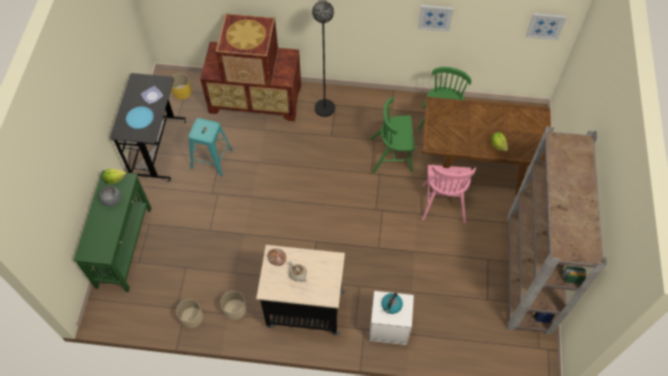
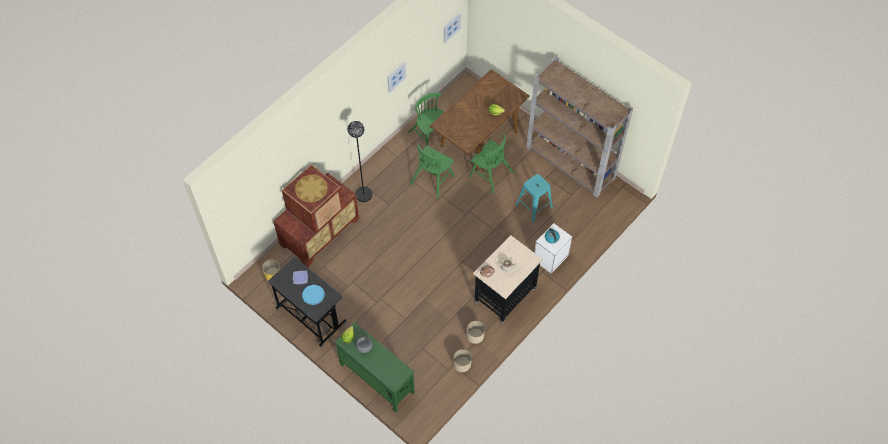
camera: 55 degrees left, 0 degrees up
turquoise stool [188,118,233,176] -> turquoise stool moved to [515,174,553,223]
pink chair [422,165,476,223] -> green chair [469,133,514,194]

